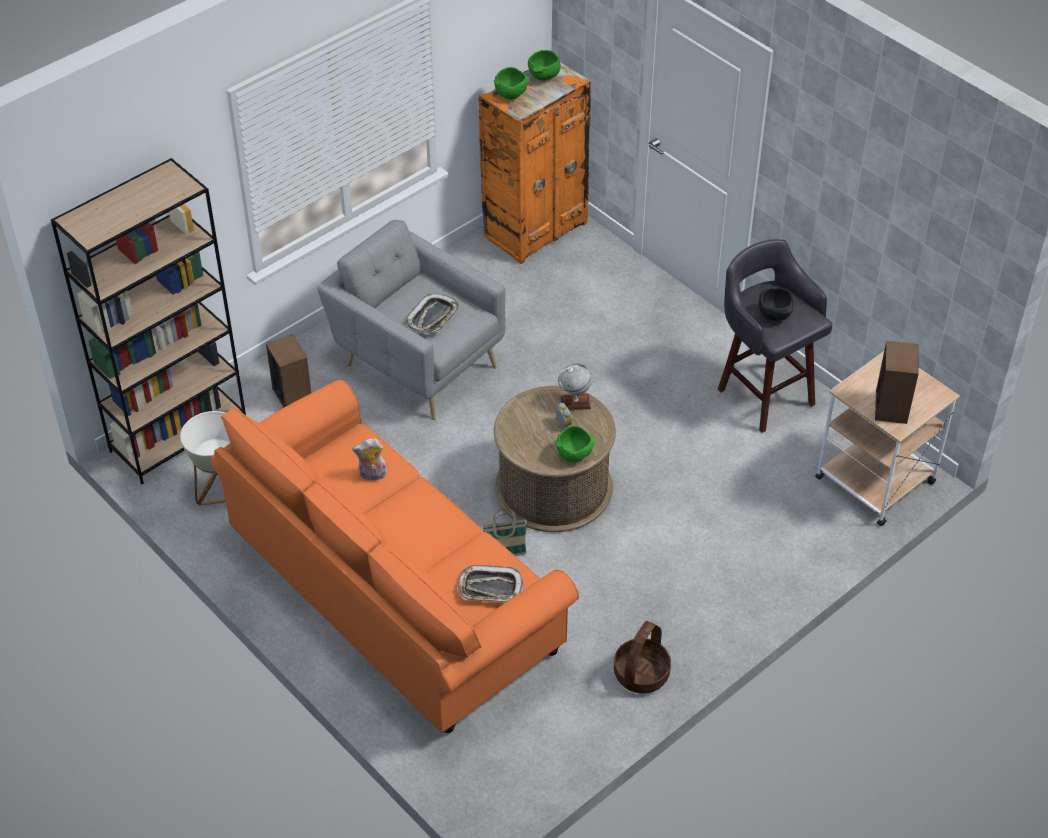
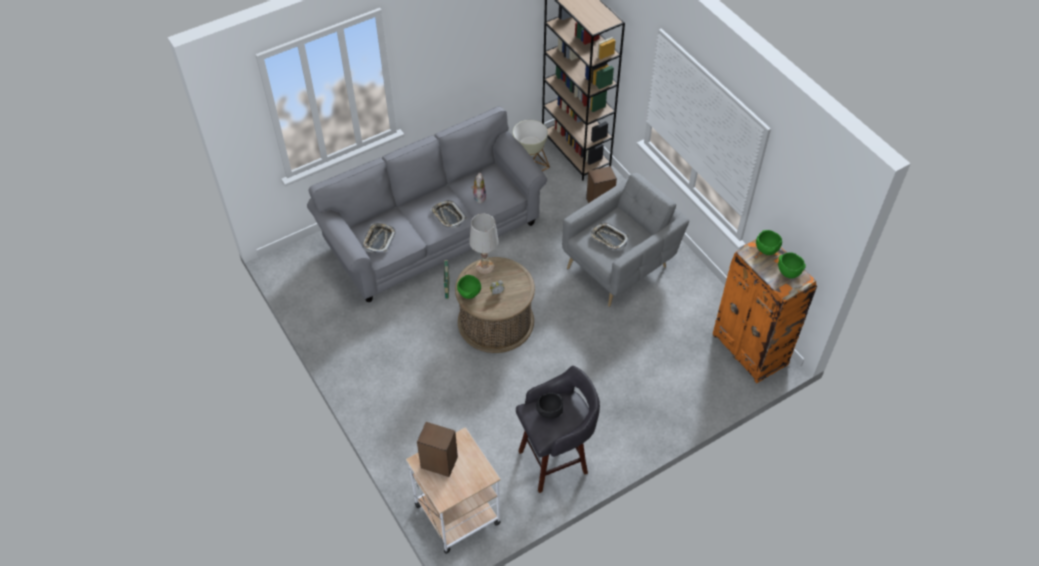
camera: 100 degrees right, 5 degrees up
orange sofa [211,379,579,733] -> grey sofa [307,106,547,302]
globe [558,363,592,410] -> none
basket [614,621,671,693] -> none
none -> tray [430,200,467,229]
none -> white table lamp [469,214,499,274]

